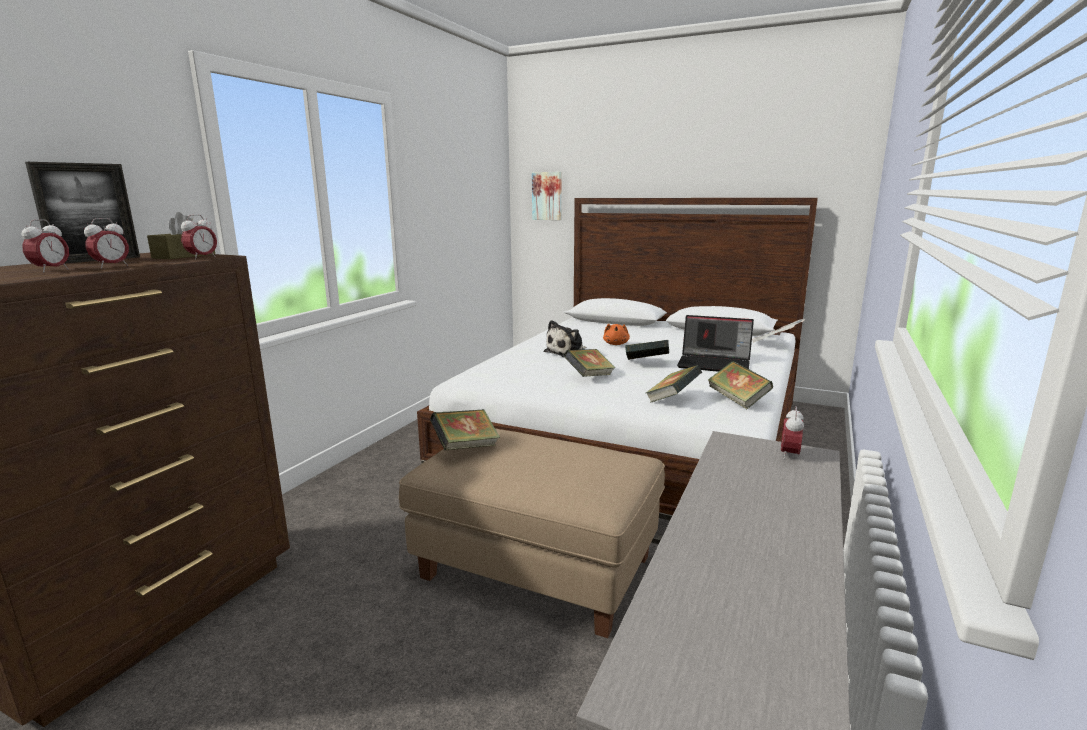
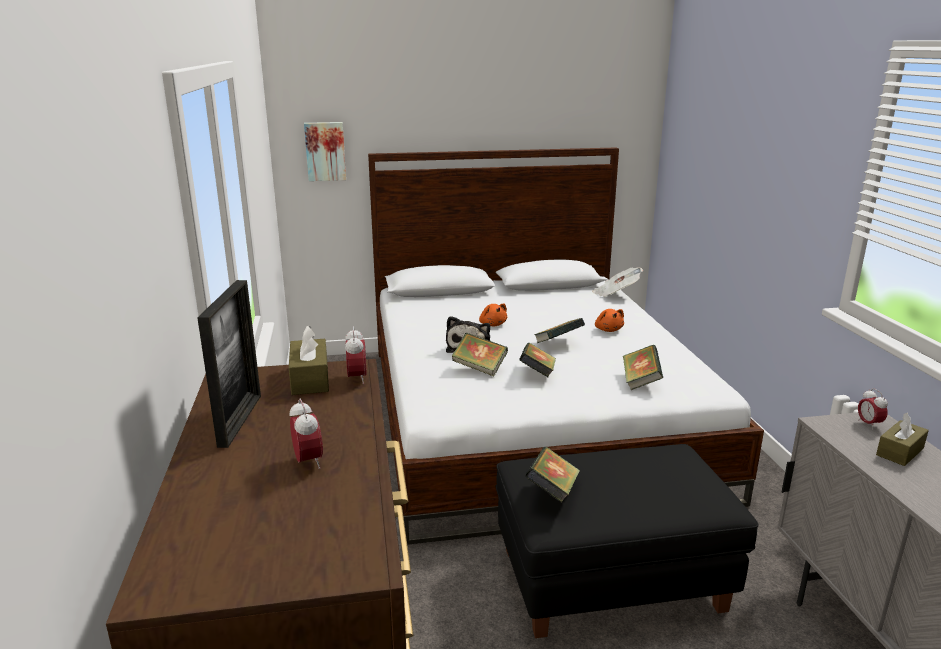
camera: 35 degrees left, 5 degrees up
alarm clock [84,218,129,269] -> none
beige ottoman [399,429,665,638] -> black ottoman [496,444,759,638]
laptop [677,315,754,372] -> orange plush toy [595,309,624,332]
book [708,361,773,409] -> book moved to [452,333,508,376]
none -> brown tissue box [876,413,929,466]

